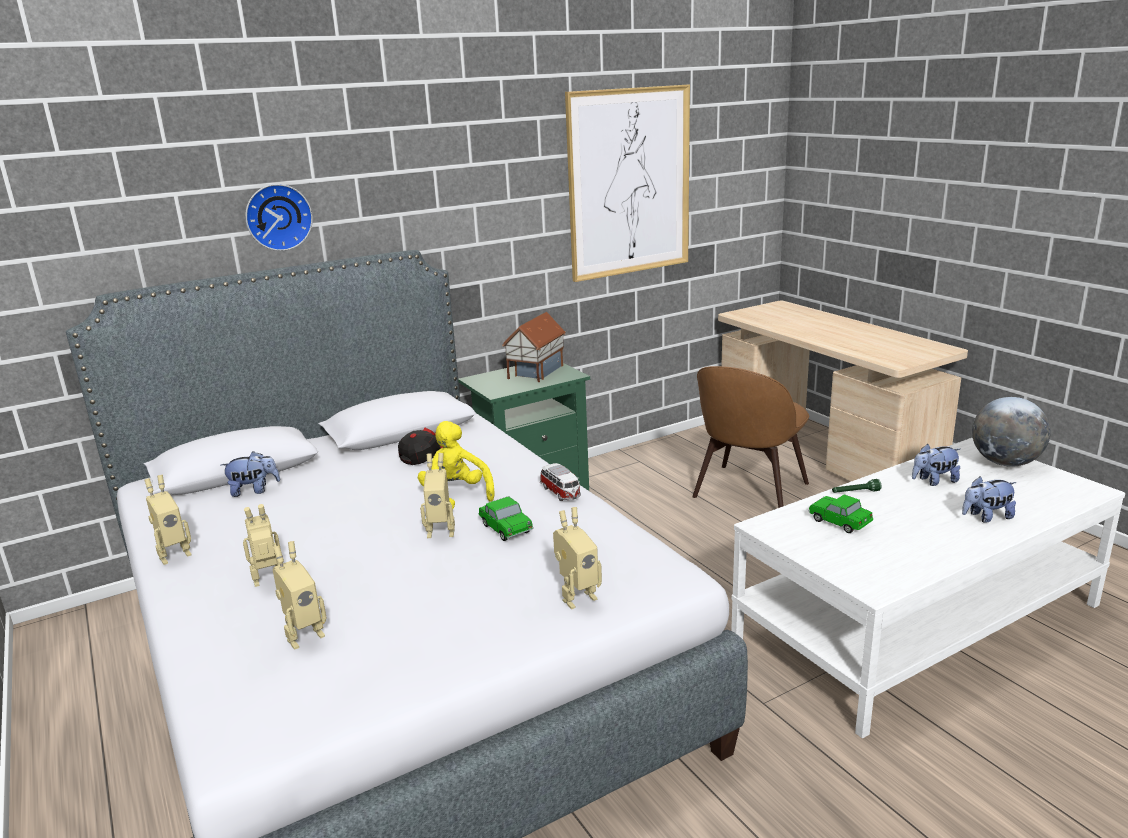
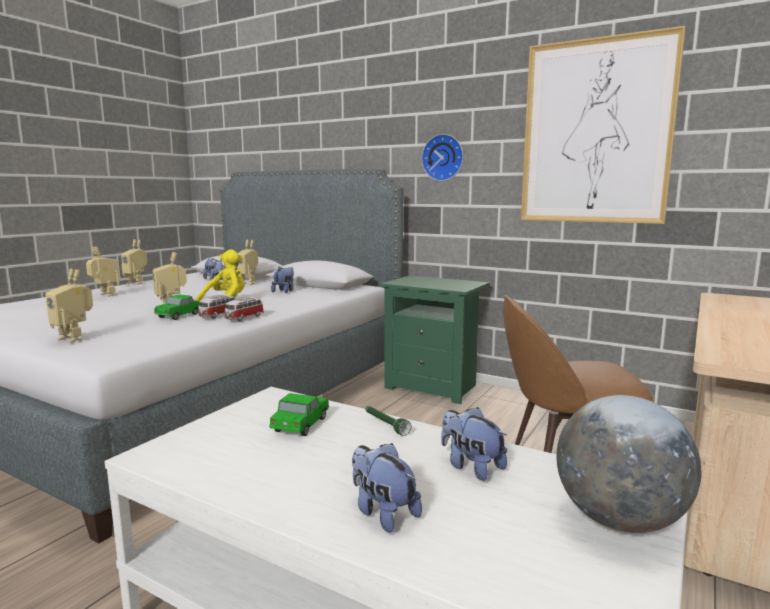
camera: 60 degrees right, 10 degrees down
wall clock [245,184,313,251] -> wall clock moved to [421,134,463,181]
toy robot [273,541,326,650] -> toy robot moved to [237,240,258,285]
cap [398,428,443,465] -> plush toy [271,266,294,293]
toy house [502,312,566,382] -> none
none -> toy car [198,295,235,319]

